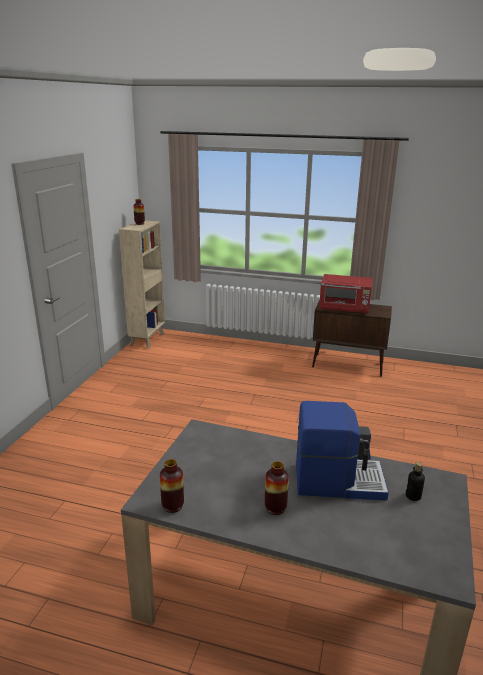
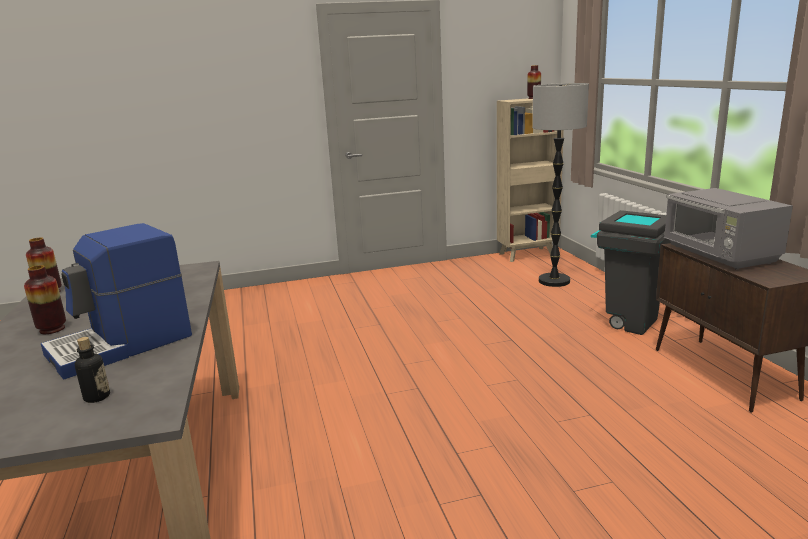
camera: 60 degrees right, 5 degrees down
coffee machine [296,401,389,501] -> coffee machine turned 75 degrees clockwise [41,223,192,380]
red microwave [319,274,372,314] -> grey microwave [664,188,793,270]
none -> floor lamp [532,83,589,287]
none -> grey trash can [591,210,670,335]

